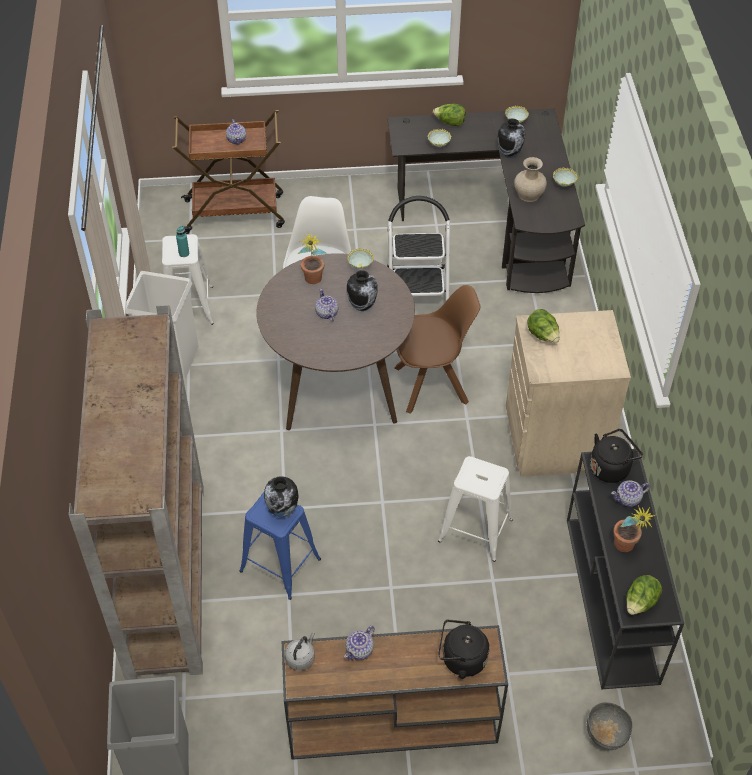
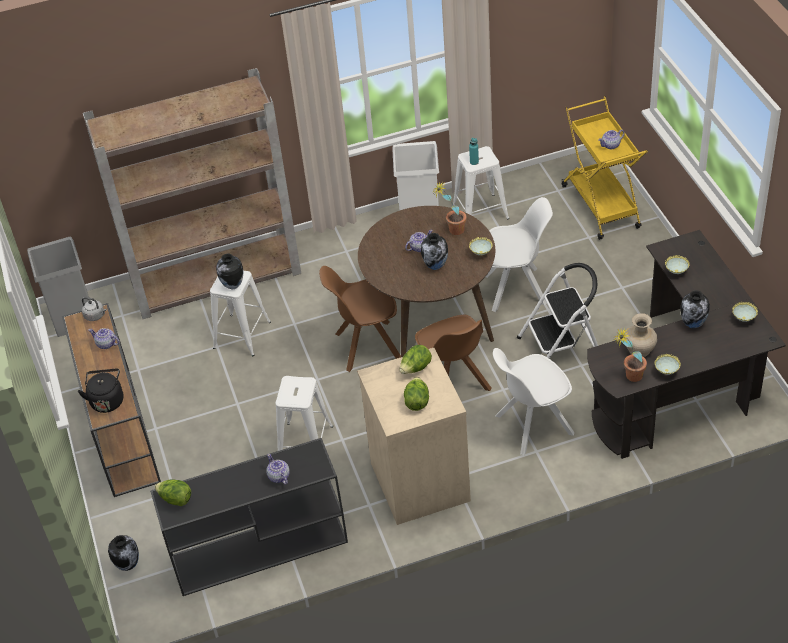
camera: 80 degrees right, 5 degrees down
brown cart [172,110,285,234] -> yellow cart [561,96,648,240]
blue stool [240,492,321,600] -> white stool [210,271,271,356]
lettuce [433,104,466,126] -> lettuce moved to [404,377,429,411]
grey bowl [587,702,633,750] -> vase [108,535,139,571]
black kettle [590,429,643,483] -> none
potted plant [613,505,655,552] -> potted plant moved to [614,328,647,382]
none -> brown chair [319,266,401,372]
none -> white chair [493,348,574,456]

